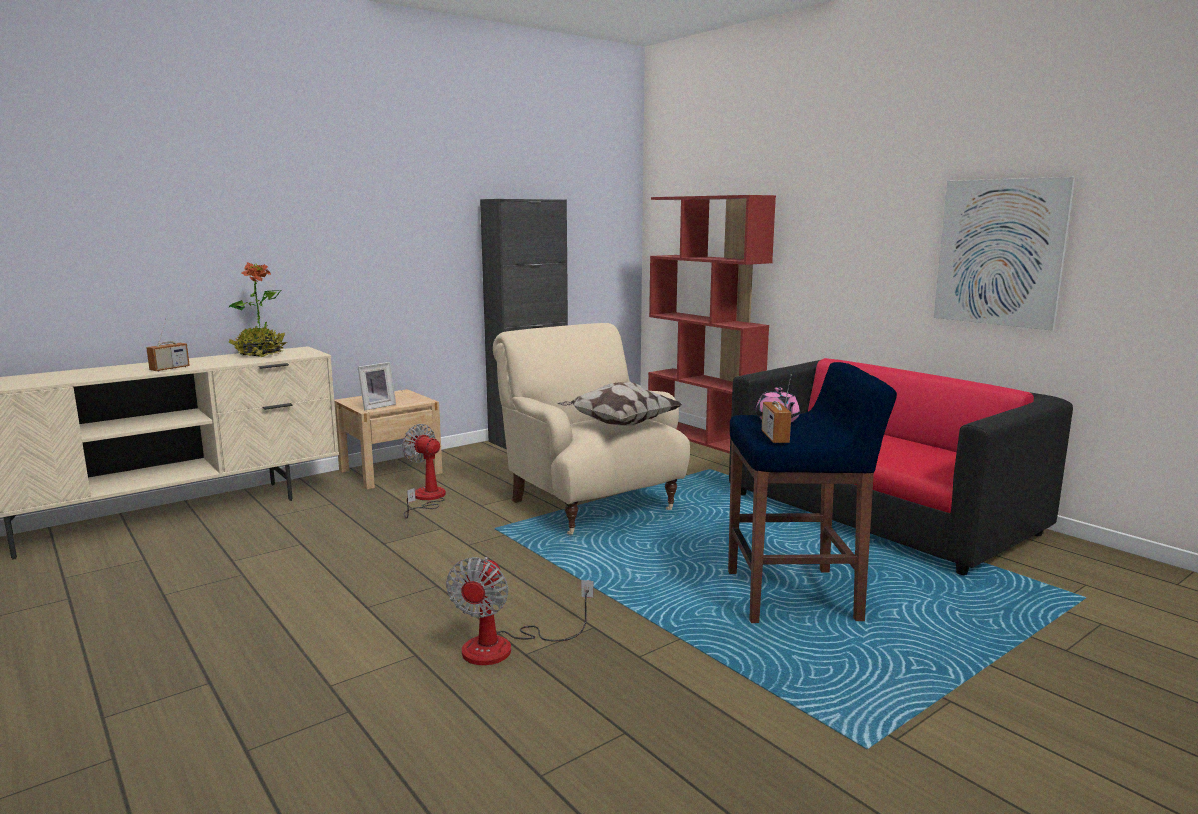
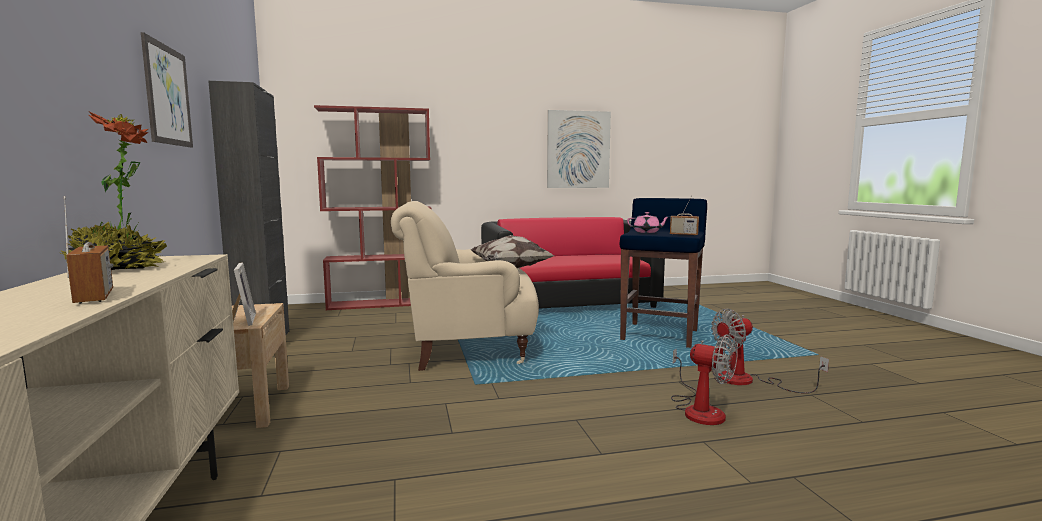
camera: 65 degrees left, 5 degrees down
fan [402,424,446,519] -> fan moved to [711,309,829,394]
none -> picture [141,32,193,147]

